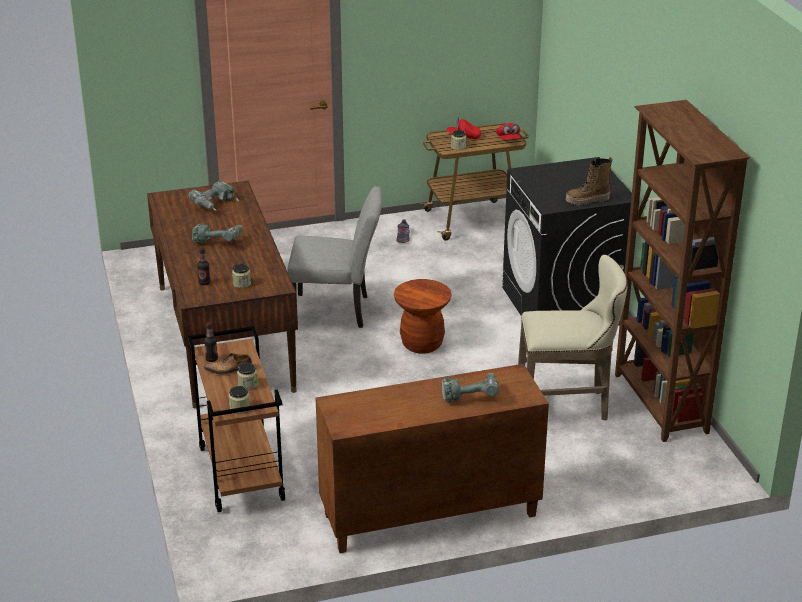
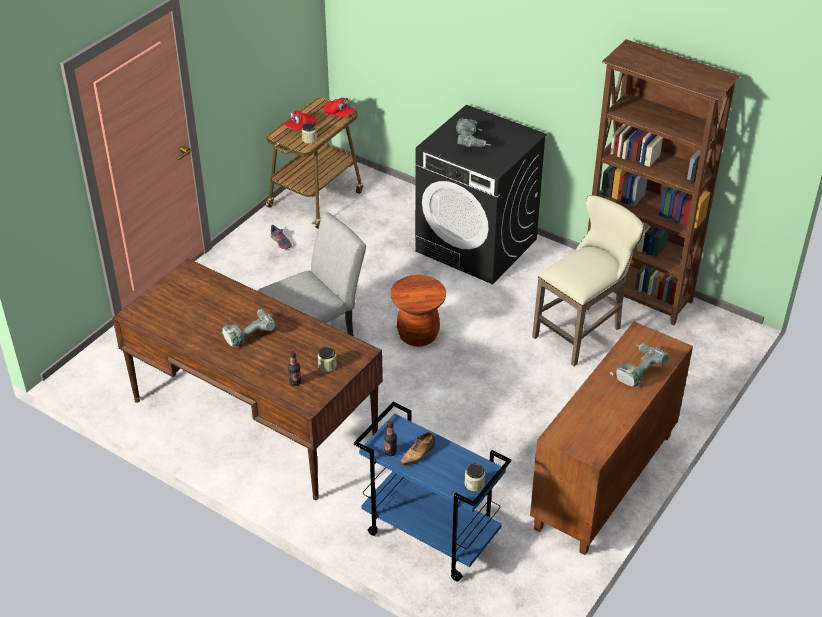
camera: 40 degrees left, 10 degrees up
brown cart [188,326,285,512] -> blue cart [354,402,511,582]
power drill [189,180,239,211] -> power drill moved to [456,118,491,147]
jar [237,363,258,390] -> none
boot [566,157,613,205] -> none

